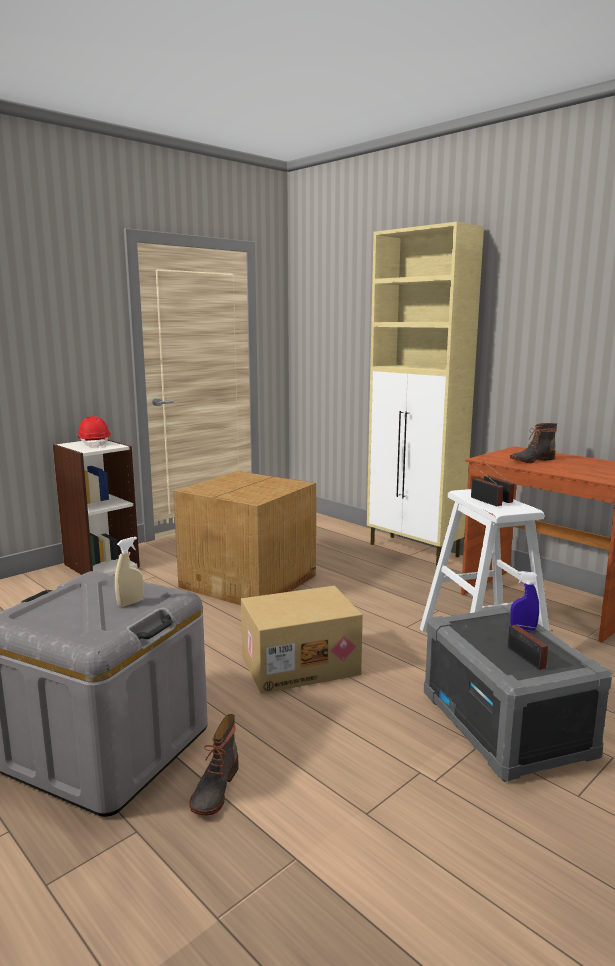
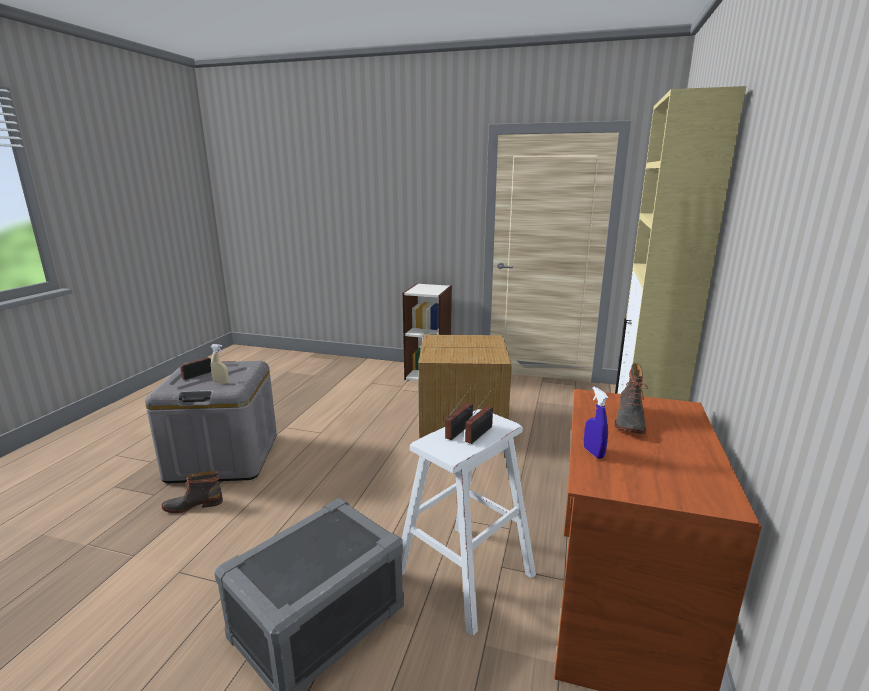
camera: 60 degrees right, 5 degrees up
red hard hat [77,416,111,448] -> none
cardboard box [241,586,363,694] -> none
radio [508,624,553,670] -> radio moved to [176,356,211,380]
boot [510,423,557,463] -> boot turned 105 degrees counterclockwise [615,363,648,434]
blue spray bottle [510,571,539,631] -> blue spray bottle moved to [584,387,608,459]

